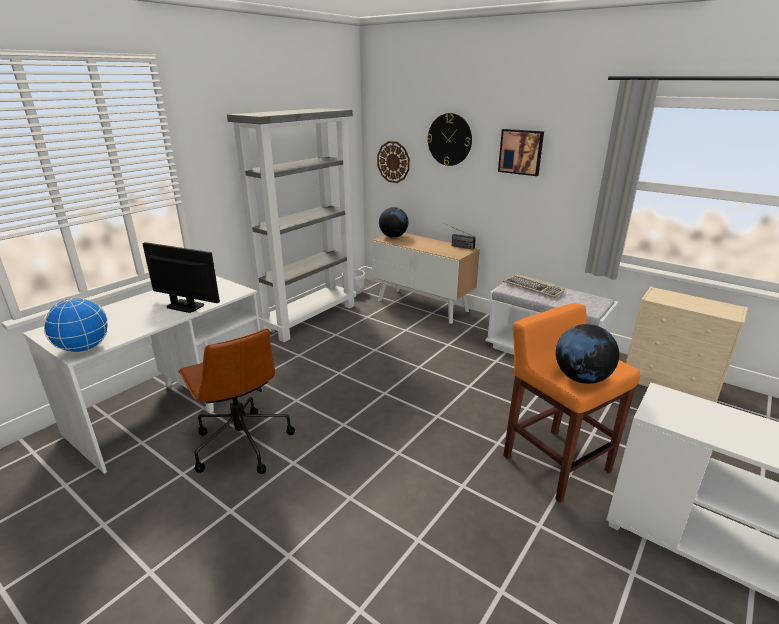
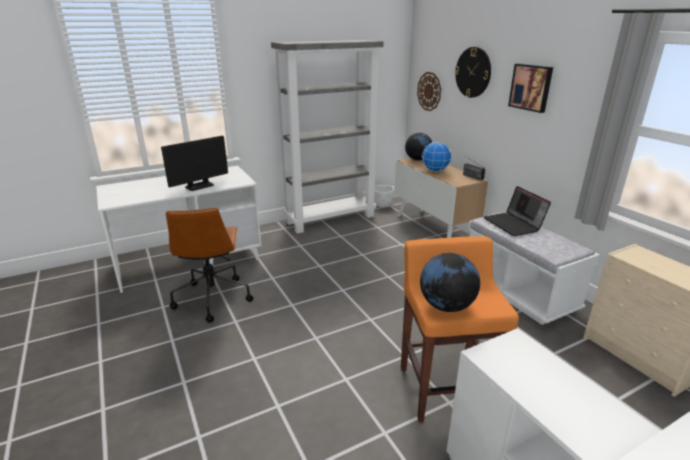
camera: 25 degrees right, 0 degrees up
globe [44,297,108,353] -> globe moved to [422,142,452,171]
monitor [142,242,220,313] -> monitor turned 90 degrees clockwise [161,136,228,191]
keyboard [503,274,565,298] -> laptop [484,186,551,236]

